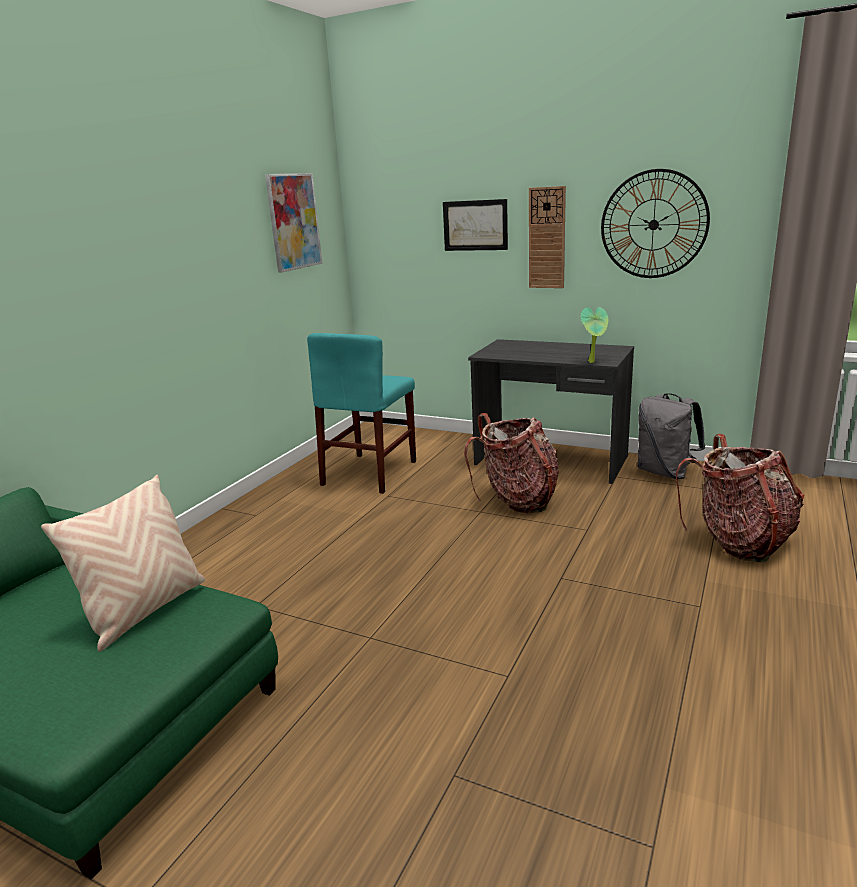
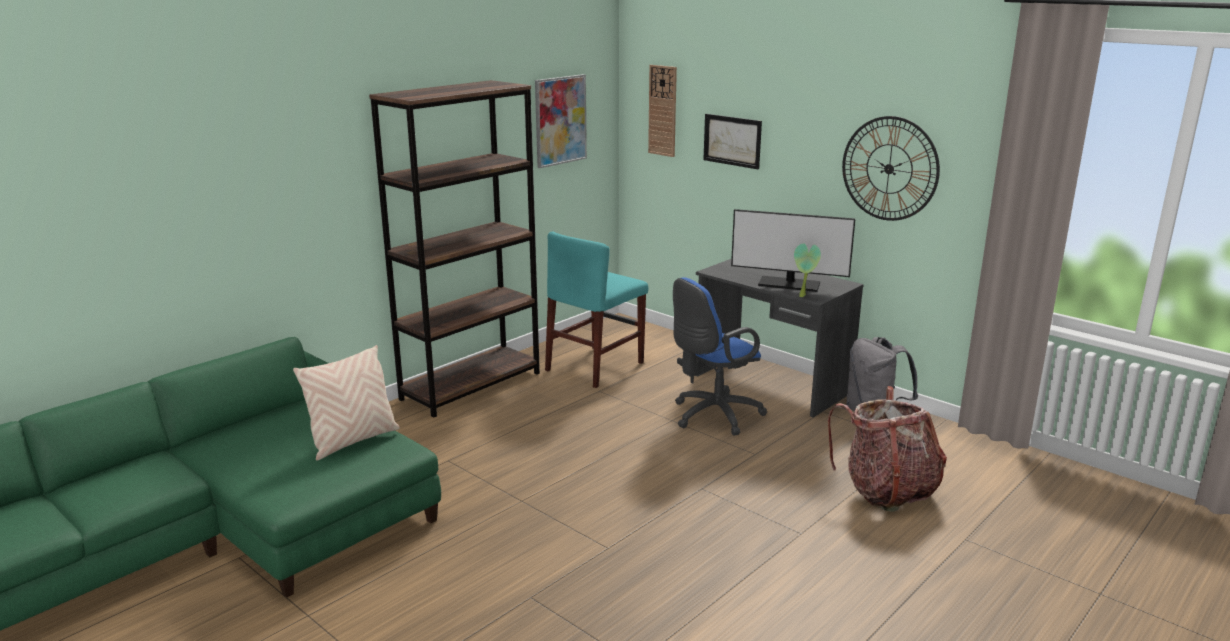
camera: 15 degrees right, 0 degrees up
backpack [464,413,559,514] -> blue office chair [673,277,767,435]
wall clock [529,186,566,288] -> wall clock moved to [648,65,677,157]
none -> brown bookcase [369,80,540,418]
none -> monitor [731,209,856,292]

